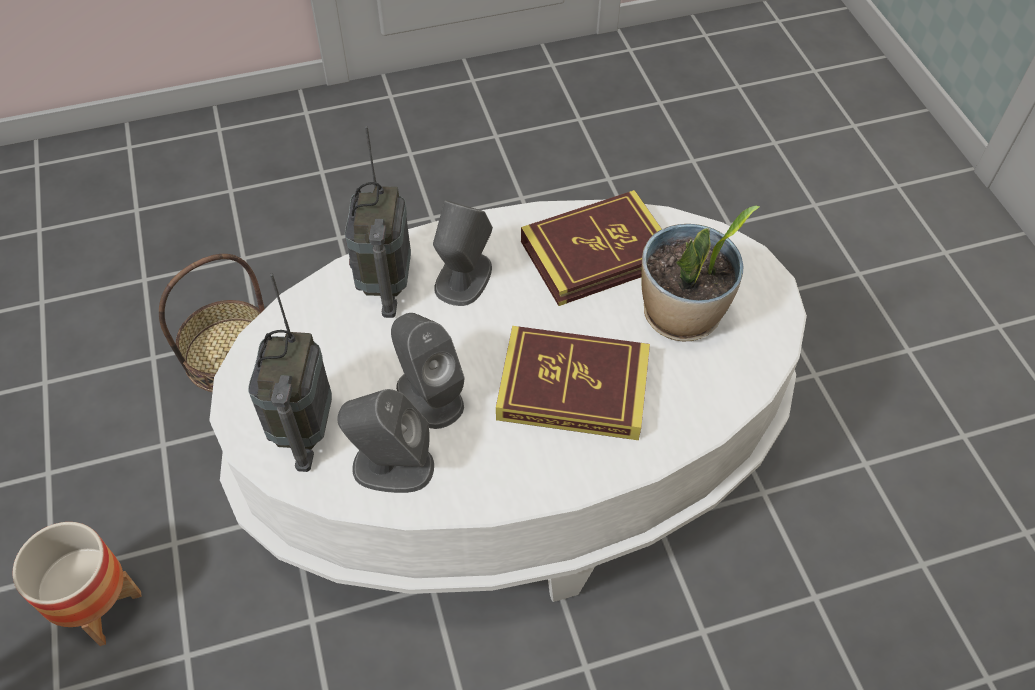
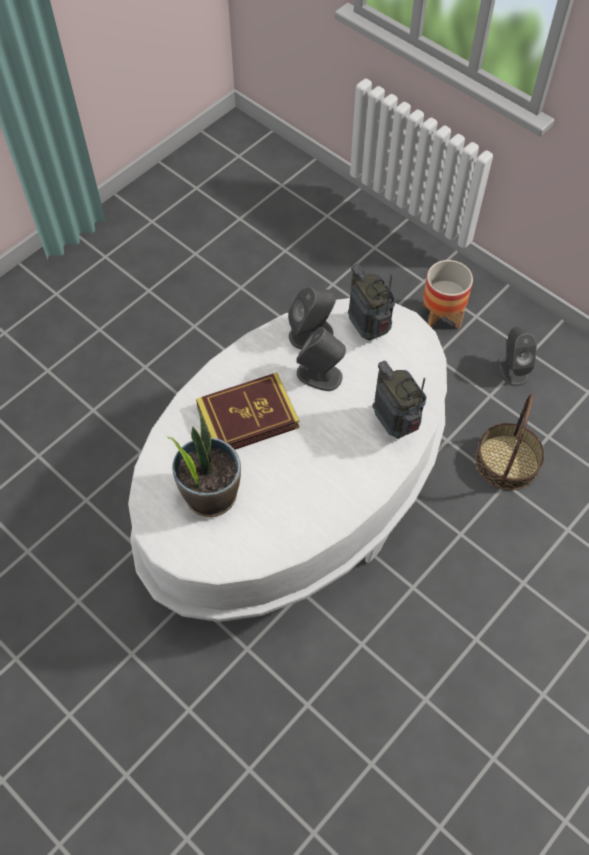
camera: 150 degrees right, 5 degrees up
grey speaker [433,200,493,306] -> grey speaker moved to [498,327,537,386]
book [521,190,662,306] -> none

